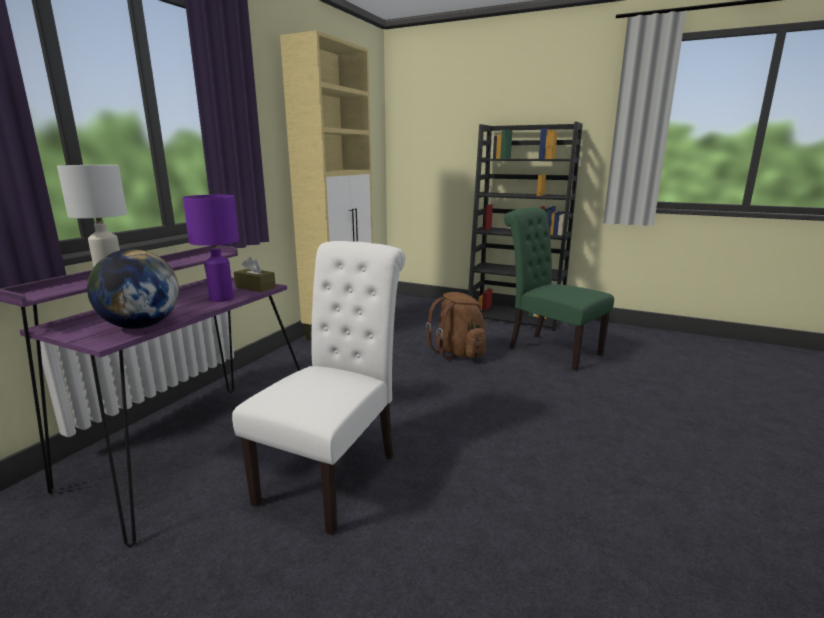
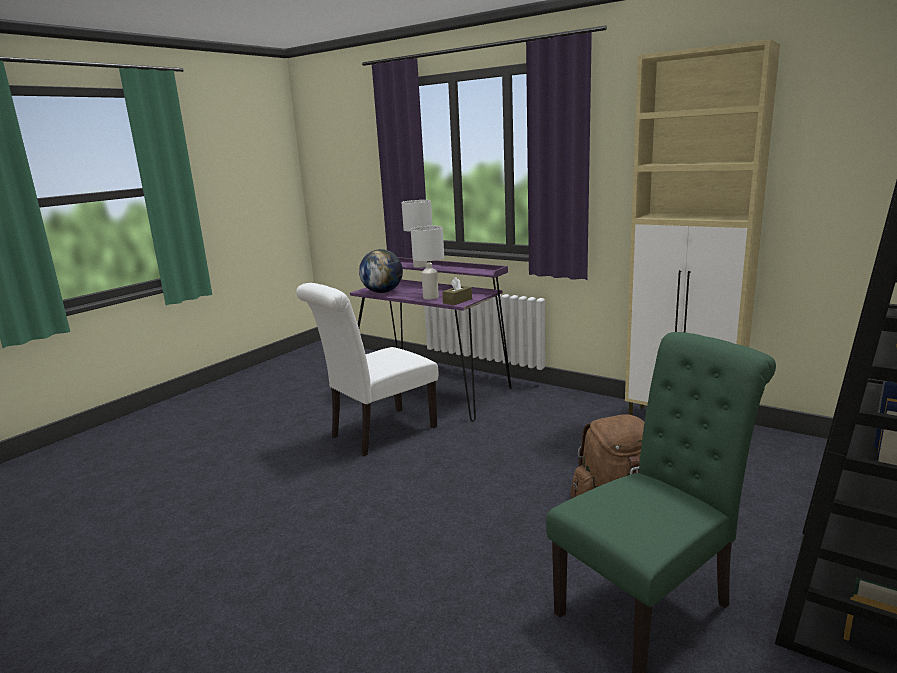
camera: 100 degrees right, 0 degrees up
purple table lamp [183,195,239,302] -> white table lamp [411,226,444,300]
white chair [232,241,405,536] -> white chair turned 105 degrees clockwise [296,283,438,456]

